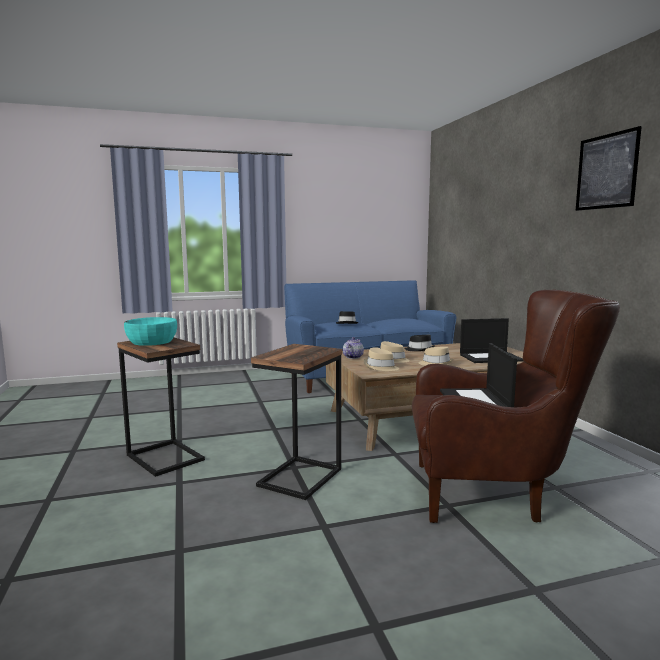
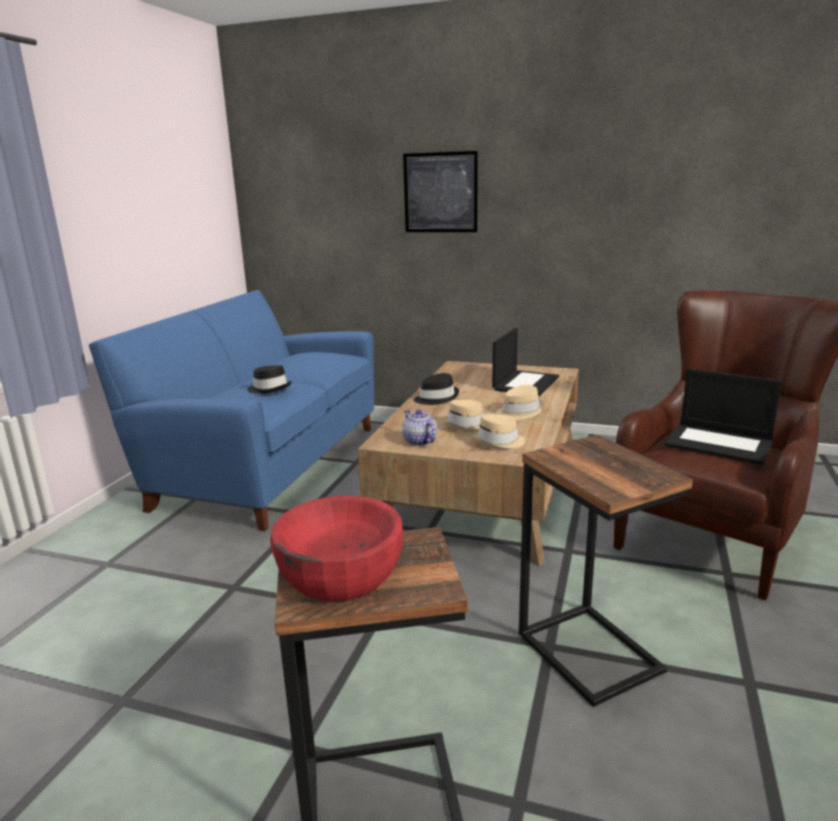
camera: 55 degrees left, 10 degrees up
turquoise bowl [124,317,177,346] -> red bowl [270,495,403,602]
picture [576,126,642,211] -> picture moved to [403,151,478,232]

